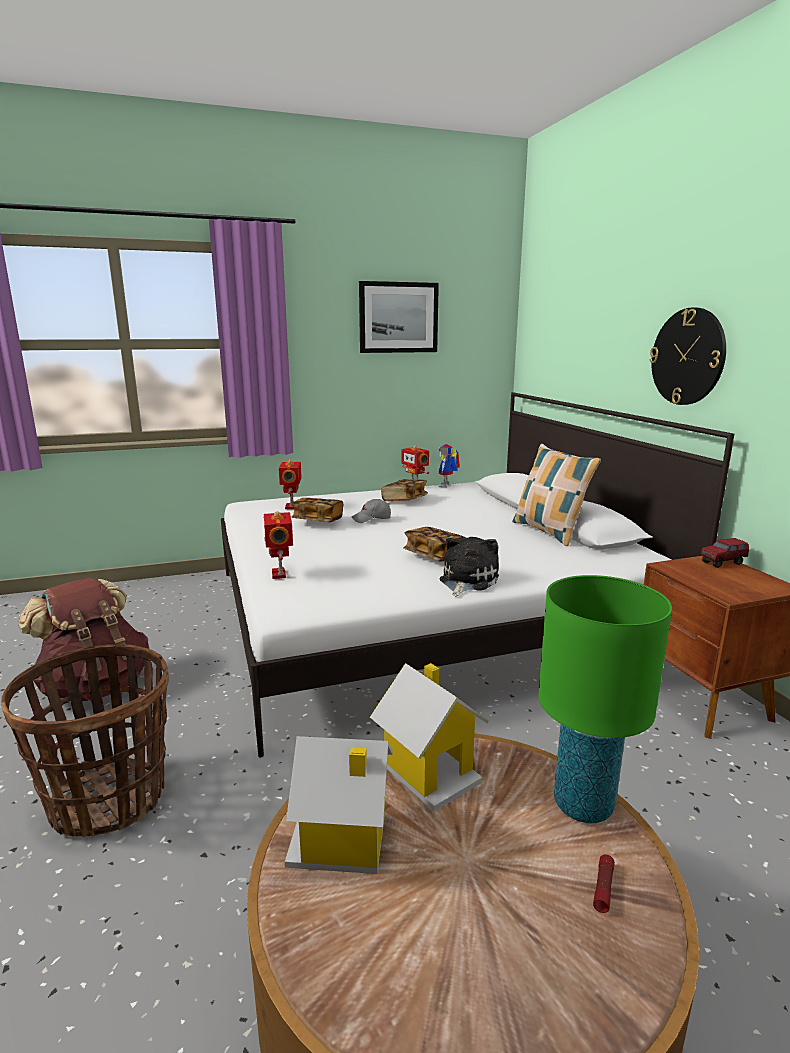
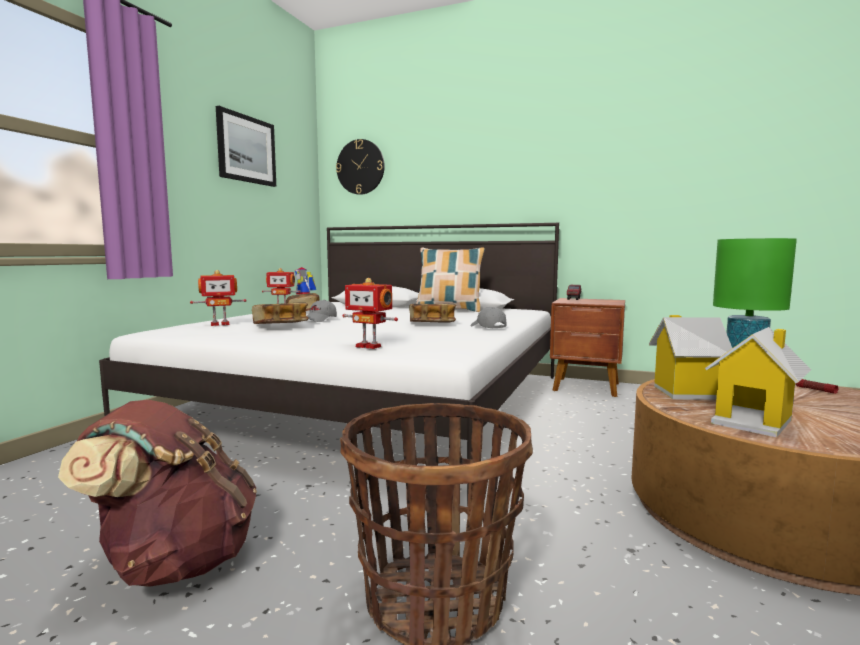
camera: 50 degrees left, 10 degrees down
toy robot [279,460,302,509] -> toy robot turned 60 degrees counterclockwise [190,270,247,326]
plush toy [440,537,499,597] -> grey cap [471,307,506,329]
wall clock [650,308,726,405] -> wall clock moved to [336,139,385,195]

